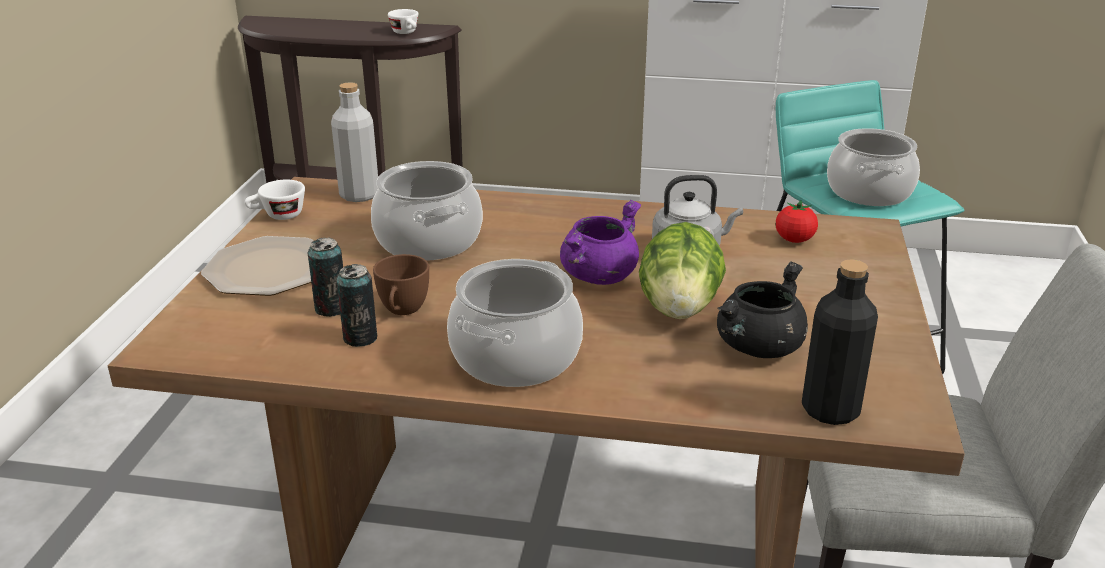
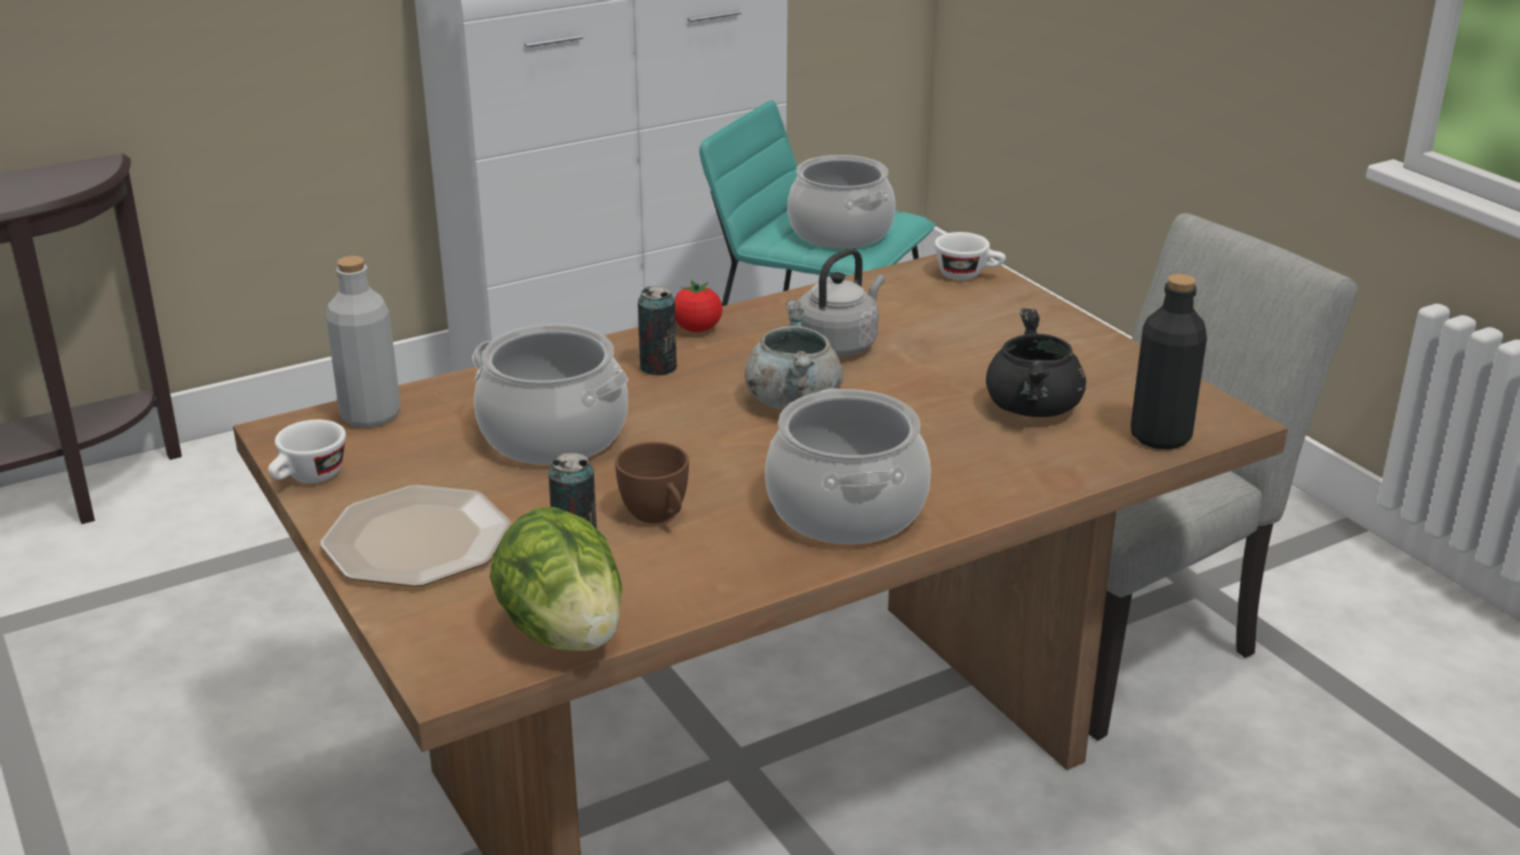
camera: 40 degrees left, 0 degrees up
can [336,264,377,347] -> can moved to [638,285,677,375]
white cup [388,9,418,34] -> white cup moved to [935,232,1006,280]
purple cooking pot [560,200,641,285] -> grey cooking pot [745,301,843,410]
lettuce [639,222,726,319] -> lettuce moved to [490,507,622,652]
tomato [776,200,818,243] -> tomato moved to [674,280,723,332]

